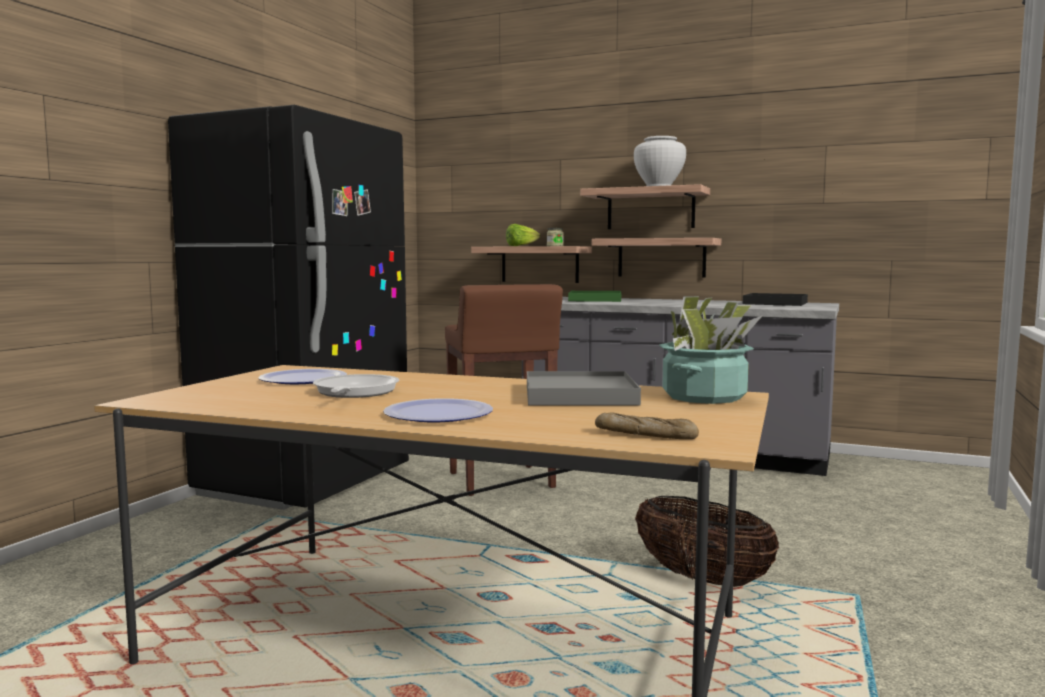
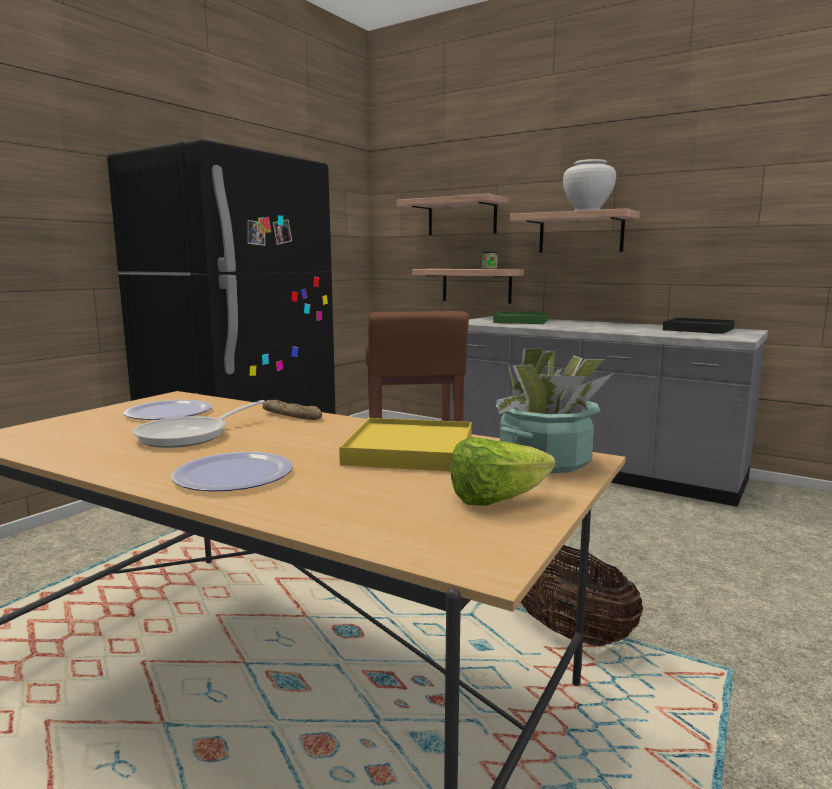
camera: 10 degrees right, 5 degrees up
frying pan [313,374,399,398] -> frying pan turned 150 degrees counterclockwise [133,400,265,448]
lettuce [506,224,540,246] -> lettuce moved to [451,437,555,506]
grey tray [527,371,641,406] -> yellow tray [339,418,472,471]
shelf [592,238,721,278] -> shelf moved to [397,194,509,235]
bread [595,412,699,439] -> bread moved to [263,400,322,420]

